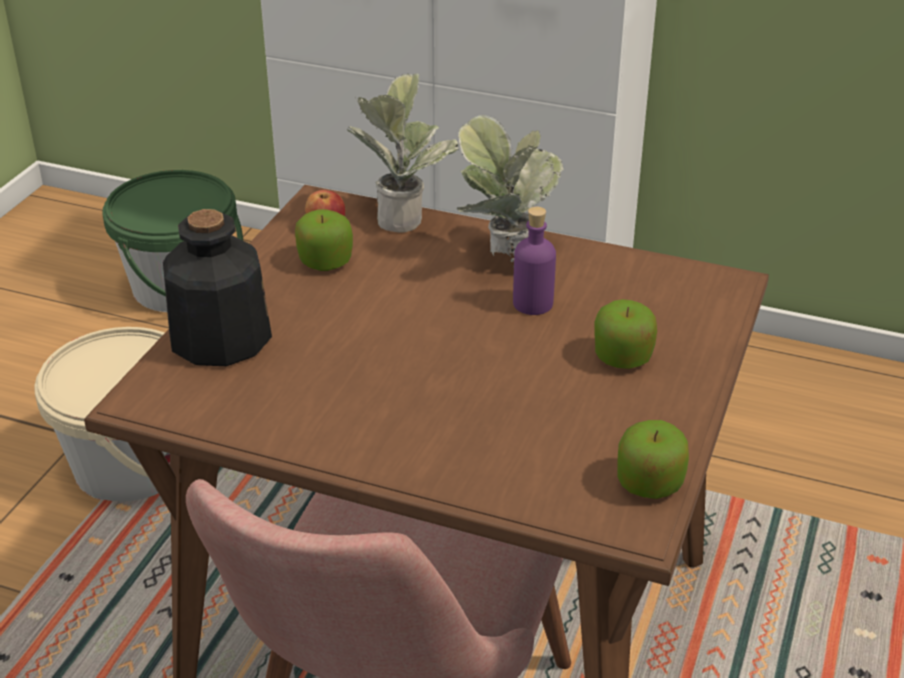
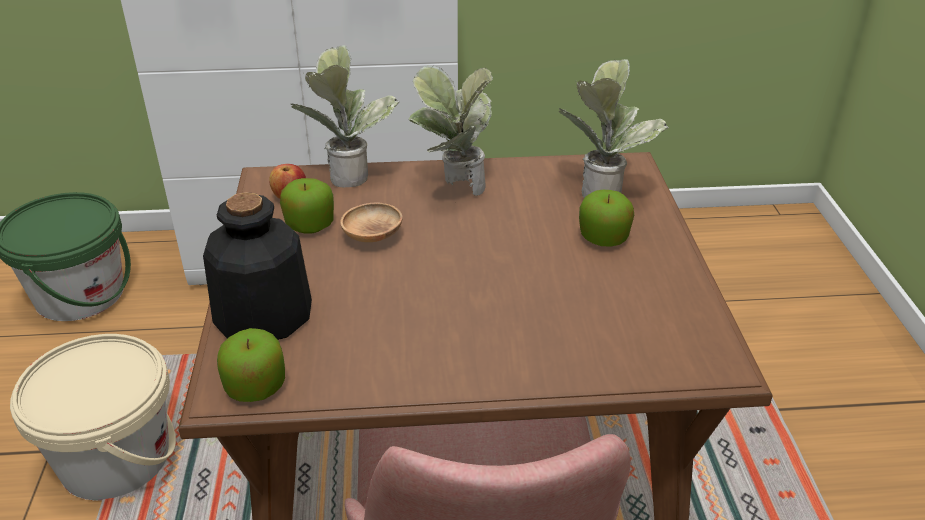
camera: 25 degrees left, 0 degrees up
purple bottle [513,207,556,315] -> none
apple [617,420,689,499] -> apple moved to [217,328,285,402]
none -> brown bowl [340,202,403,242]
none -> potted plant [559,59,669,198]

